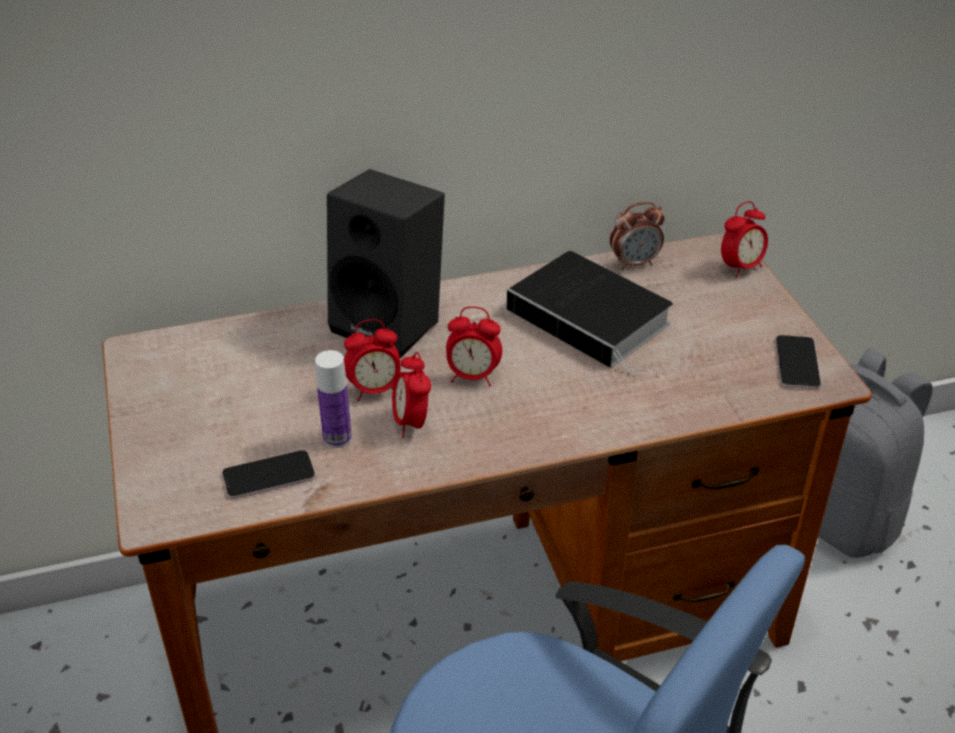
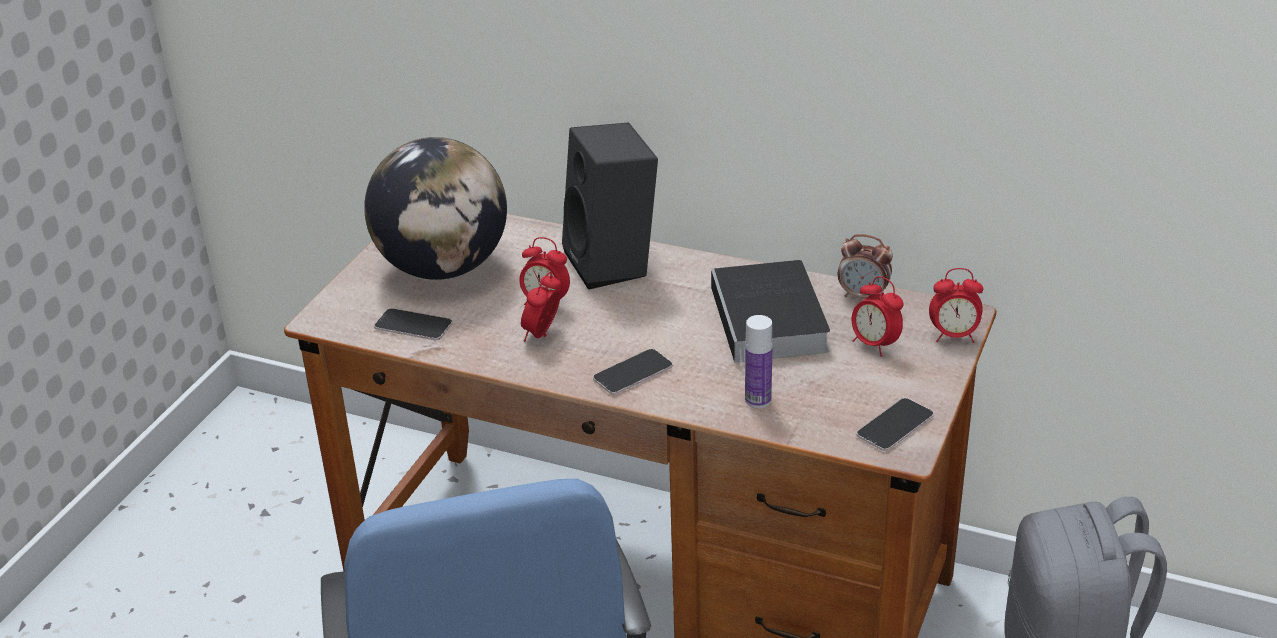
camera: 40 degrees right, 5 degrees down
bottle [315,350,352,448] -> bottle moved to [745,315,773,408]
alarm clock [446,306,502,386] -> alarm clock moved to [852,276,904,357]
none -> globe [364,137,507,280]
none -> phone [593,349,673,395]

